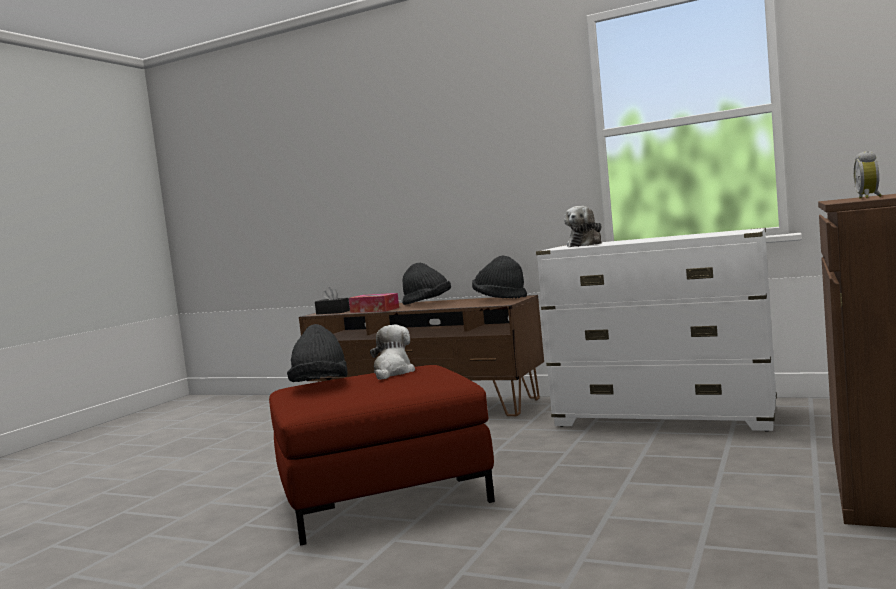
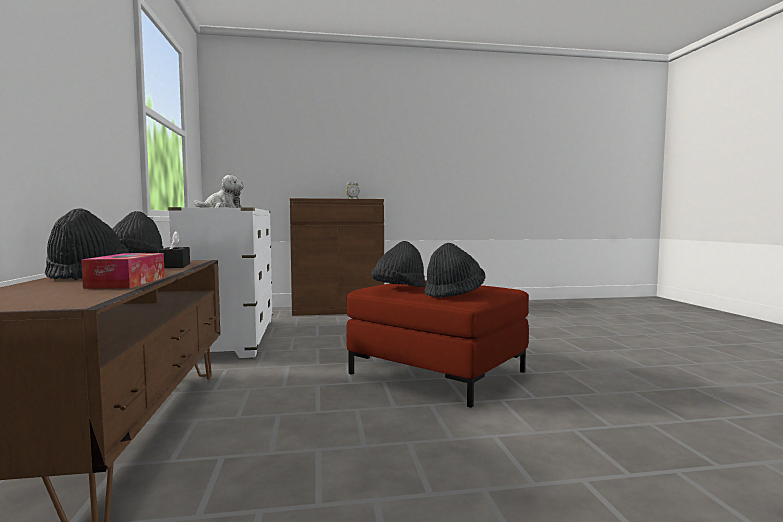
camera: 125 degrees left, 0 degrees up
black tissue box [315,287,350,315] -> black tissue box moved to [159,231,190,268]
plush toy [370,325,415,380] -> black hat [371,241,426,287]

